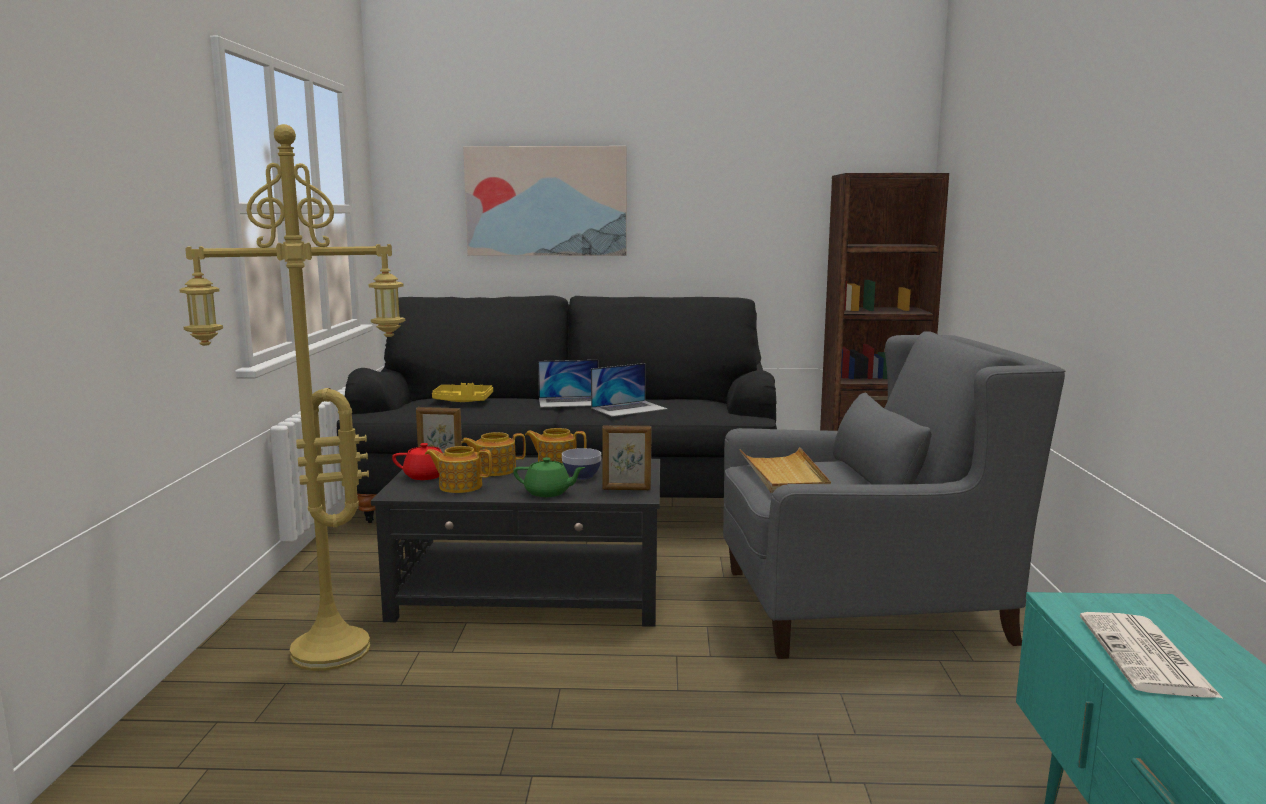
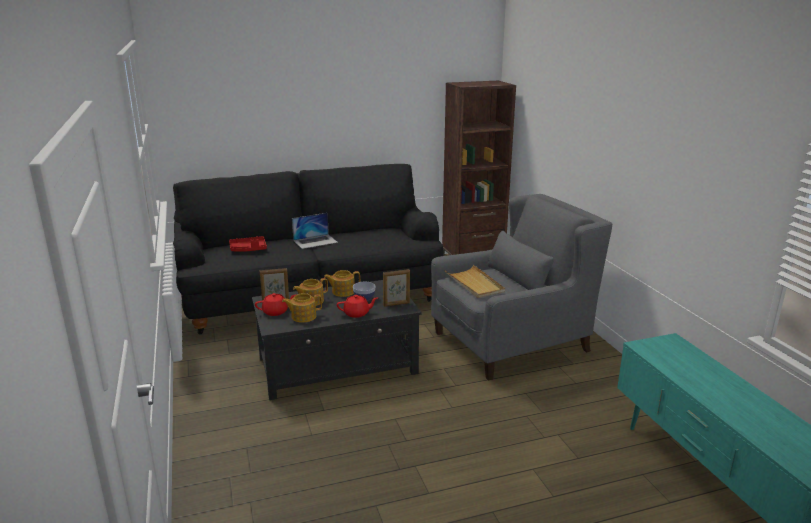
camera: 20 degrees left, 10 degrees up
yellow floor lamp [180,124,405,671] -> none
yellow tray [432,383,493,402] -> red tray [229,236,267,252]
picture [463,146,627,256] -> none
green teapot [513,457,585,497] -> red teapot [337,295,378,318]
laptop [591,363,668,417] -> none
newspaper [1080,612,1224,699] -> none

